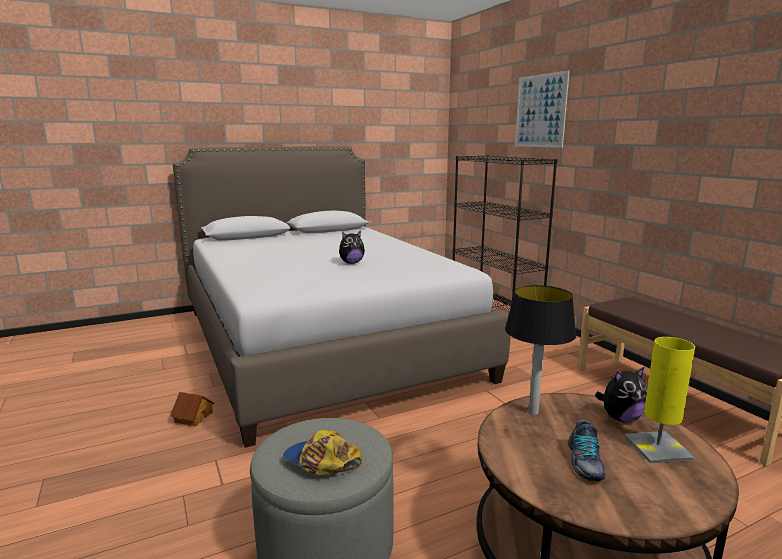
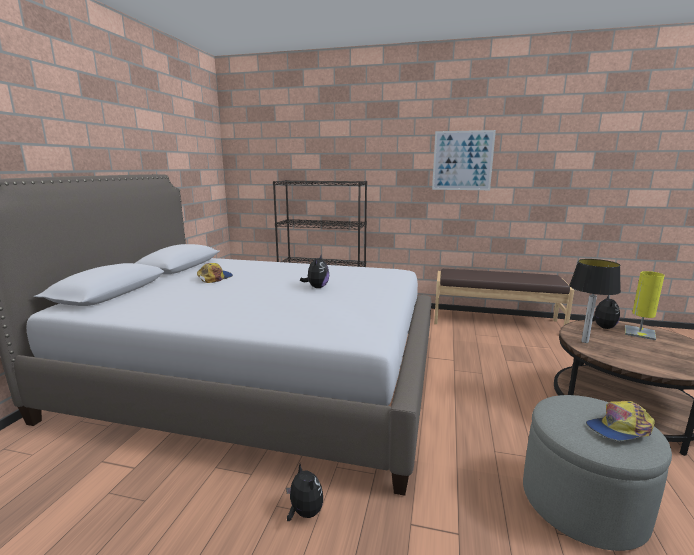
camera: 50 degrees left, 0 degrees up
toy house [170,392,214,426] -> plush toy [286,464,323,521]
picture [515,70,570,148] -> picture moved to [432,130,496,190]
shoe [568,420,606,482] -> none
none -> cap [197,263,233,283]

